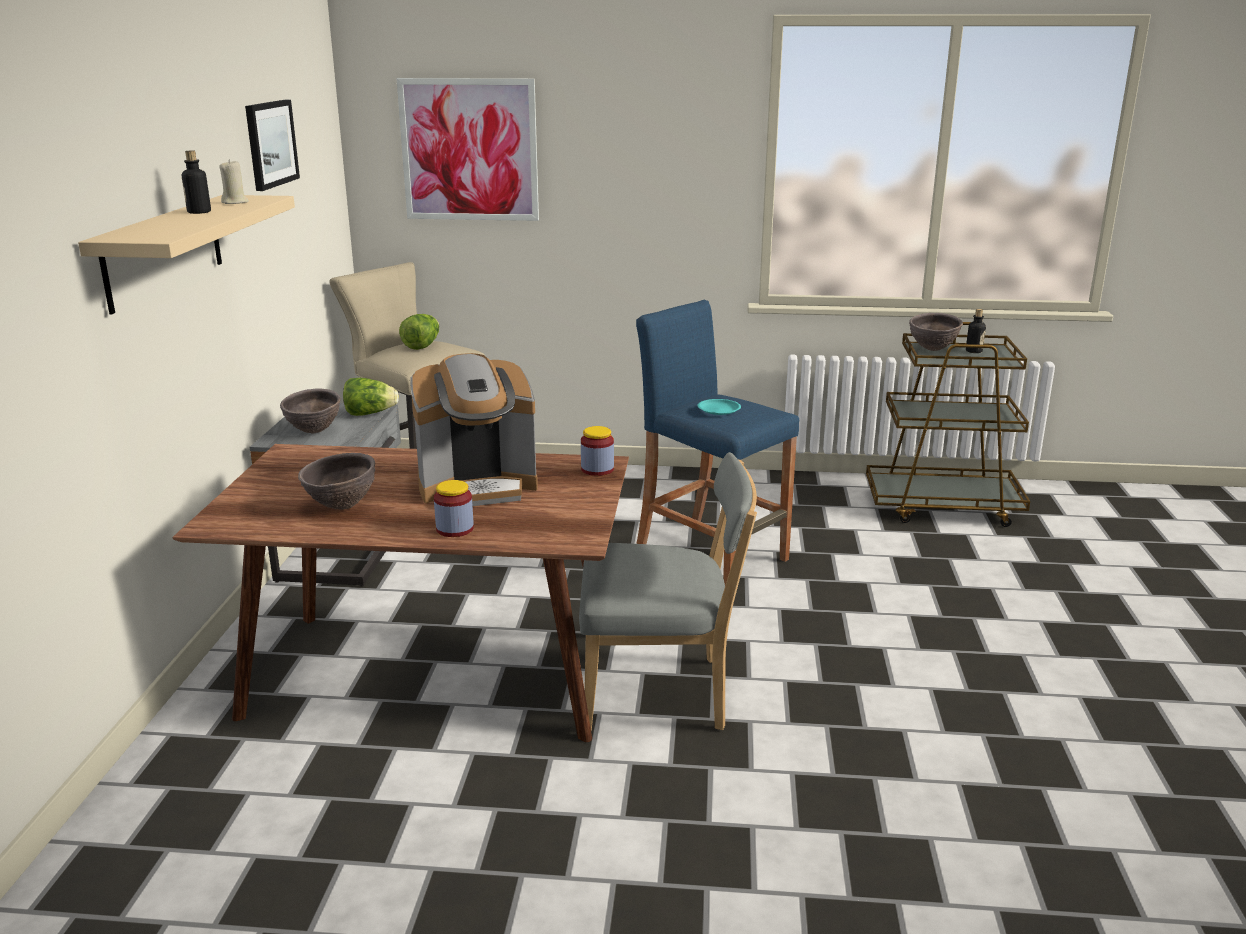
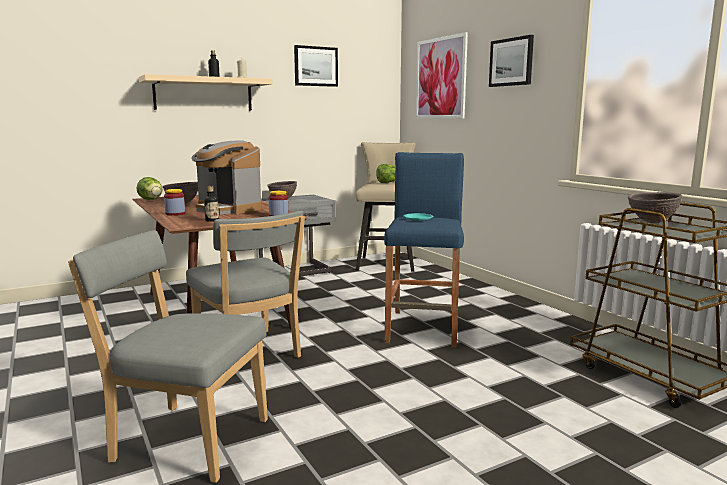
camera: 55 degrees right, 10 degrees down
lettuce [343,378,399,416] -> lettuce moved to [137,177,163,200]
bottle [966,309,986,353] -> bottle moved to [204,186,219,222]
none -> grey chair [68,230,268,483]
none -> picture [489,35,534,87]

